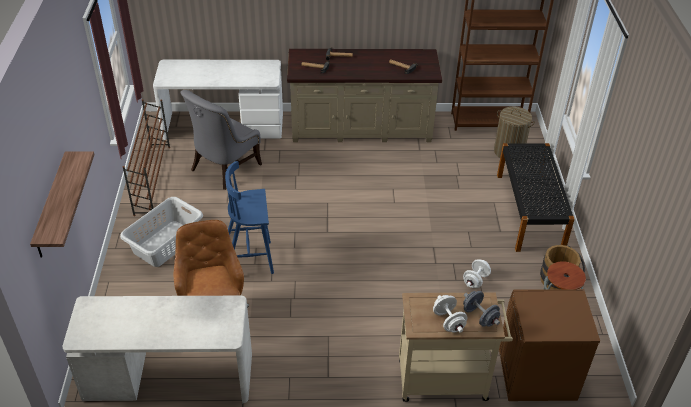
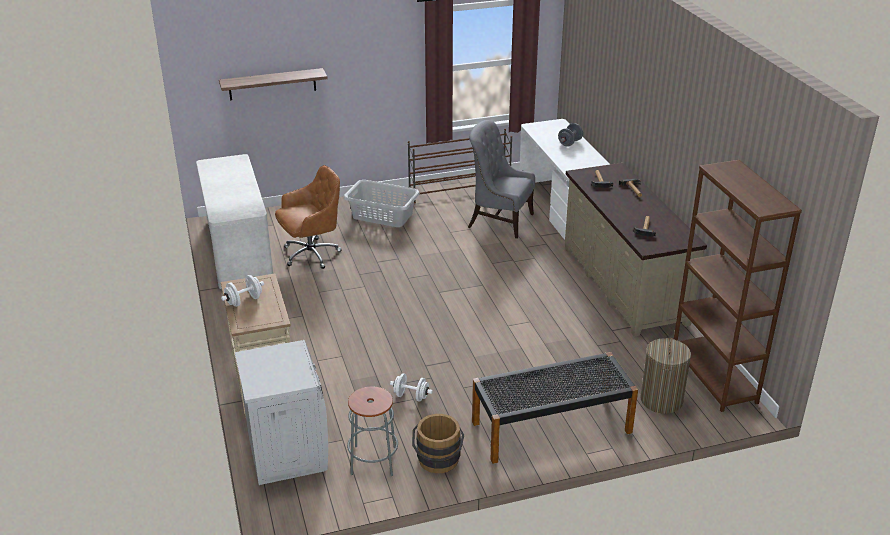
camera: 75 degrees right, 10 degrees down
blue stool [225,161,274,274] -> none
grey dumbbell [463,291,500,327] -> grey dumbbell moved to [558,123,583,147]
brown washing machine [499,289,600,401] -> white washing machine [235,340,328,485]

